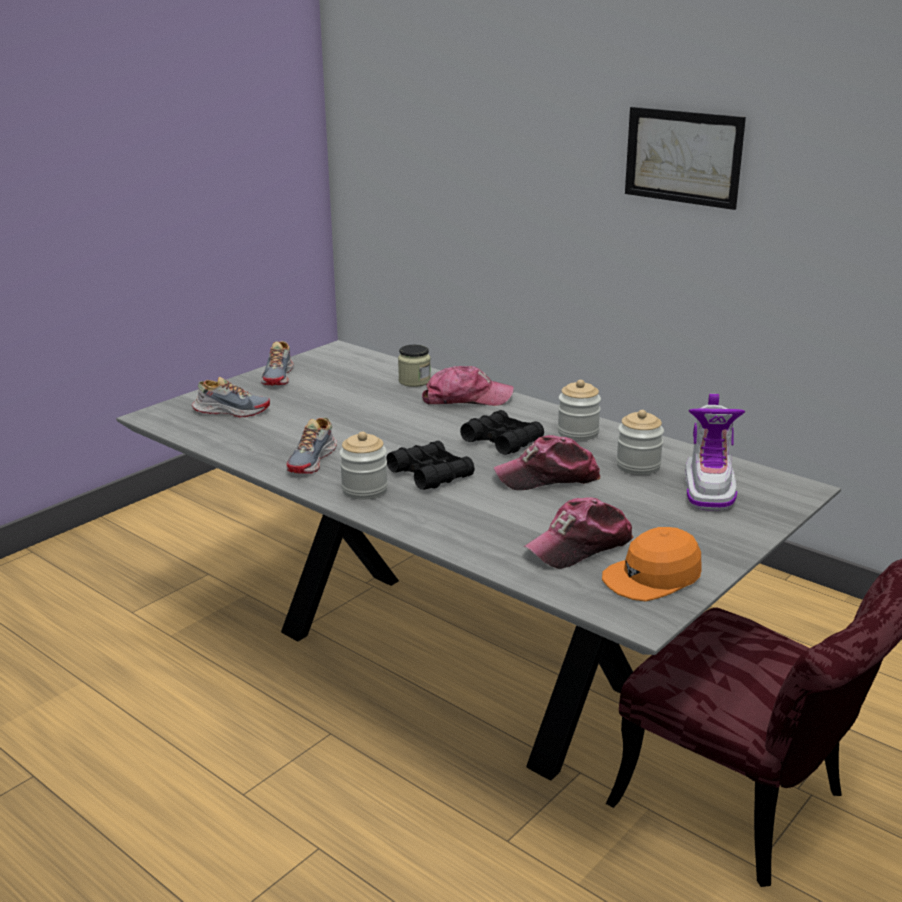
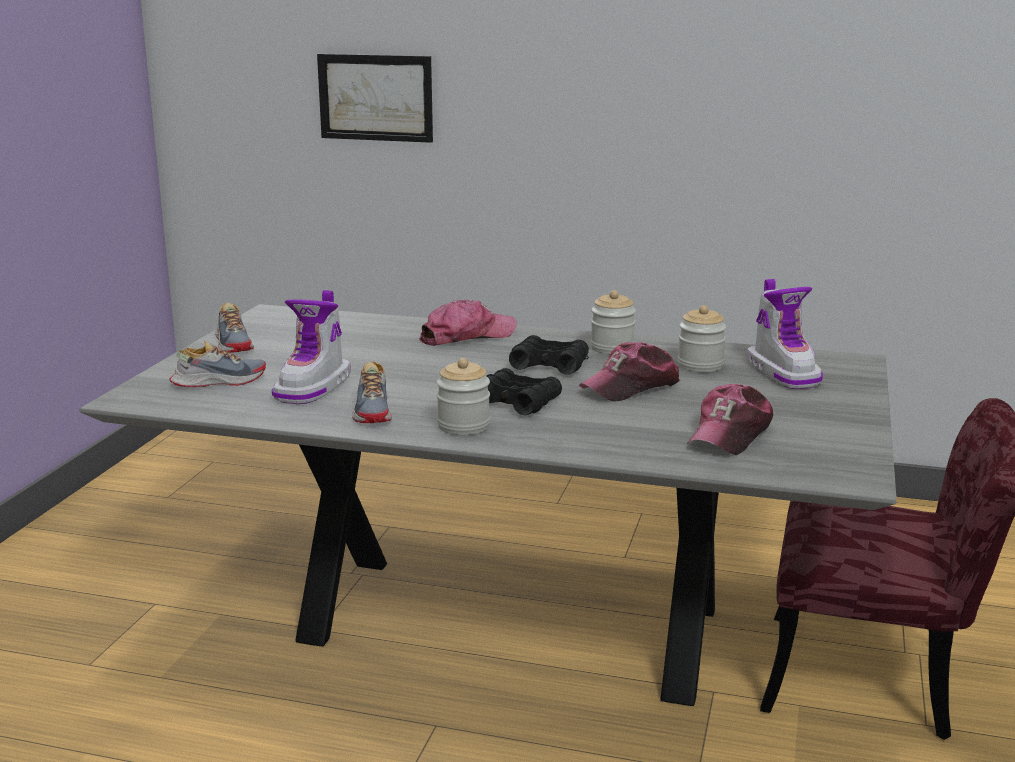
camera: 25 degrees left, 5 degrees down
jar [398,345,431,387] -> none
orange cap [602,527,702,602] -> none
picture [625,107,746,210] -> picture moved to [317,54,433,143]
none -> boot [272,290,350,404]

